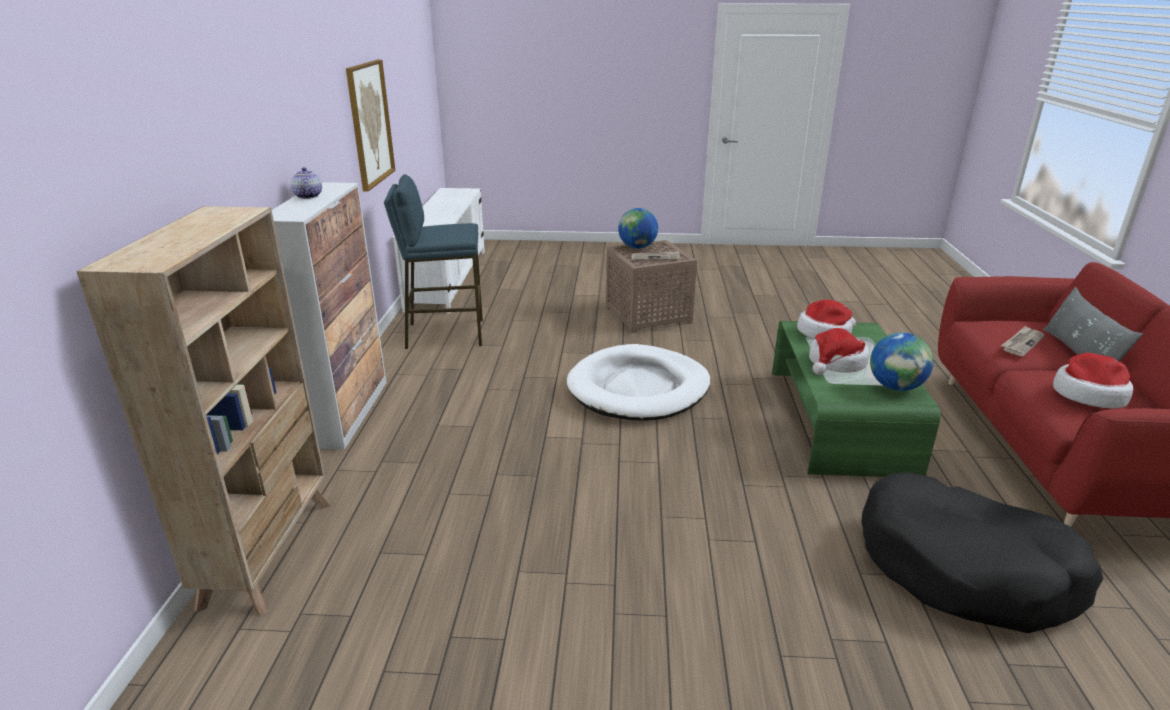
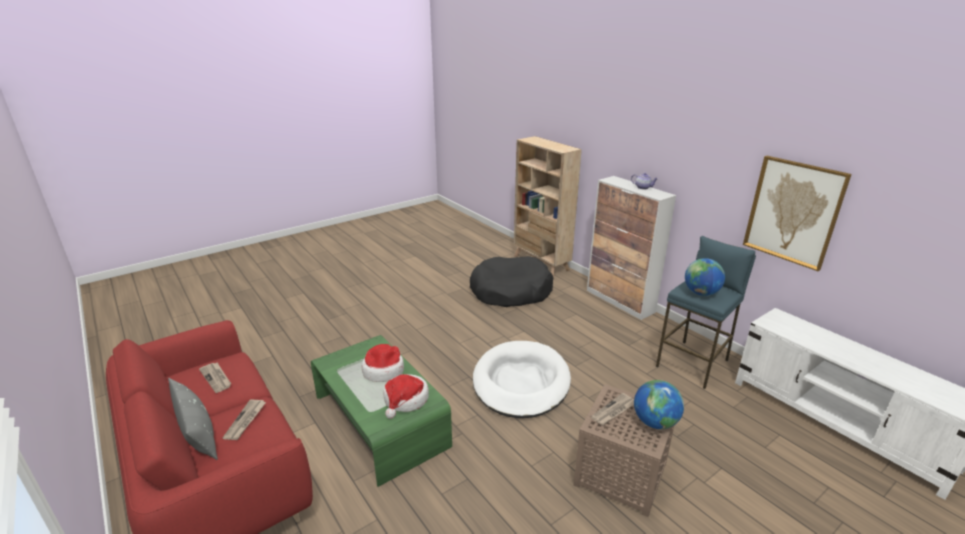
camera: 140 degrees right, 0 degrees up
black dog bed [861,472,1103,633] -> black dog bed moved to [470,256,553,307]
globe [870,332,934,391] -> globe moved to [685,258,725,296]
hat [1053,353,1133,409] -> newspaper [199,362,231,393]

